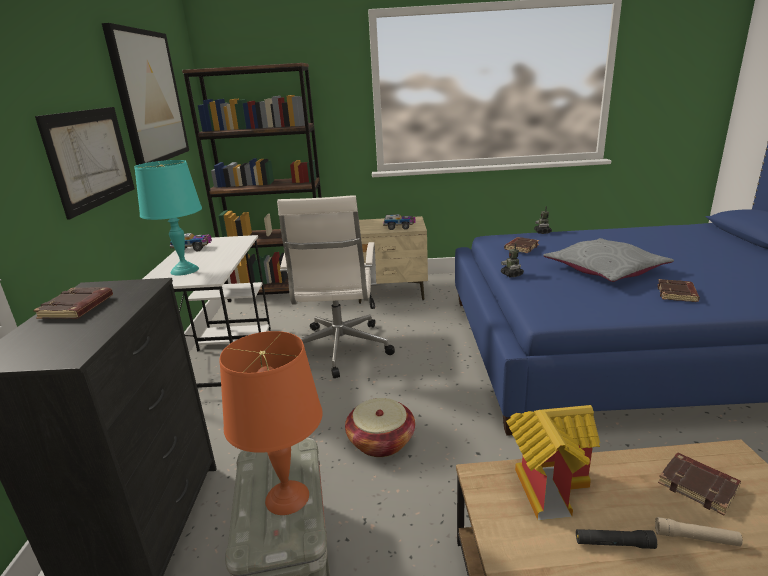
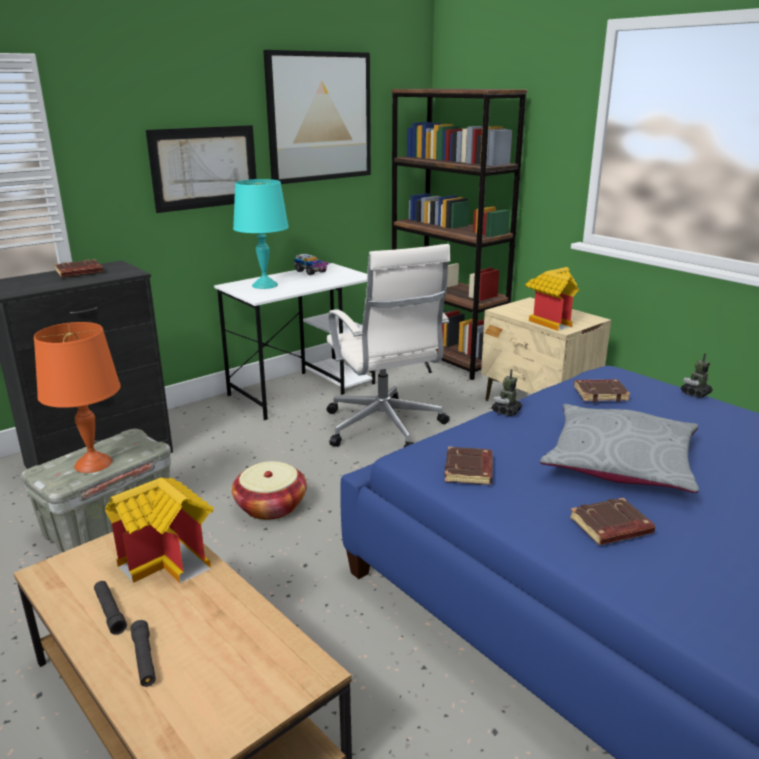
camera: 50 degrees right, 0 degrees up
white office chair [277,195,395,378] -> white office chair turned 75 degrees counterclockwise [326,244,450,447]
toy truck [383,214,415,230] -> toy house [525,267,579,331]
beige flashlight [655,517,743,547] -> black flashlight [130,620,156,687]
brown book [658,453,741,515] -> brown book moved to [444,447,492,485]

